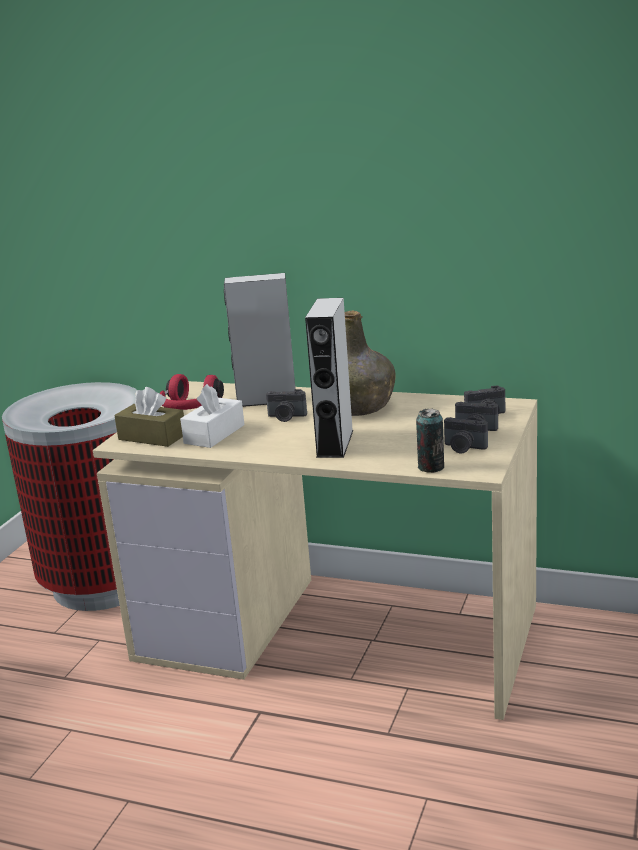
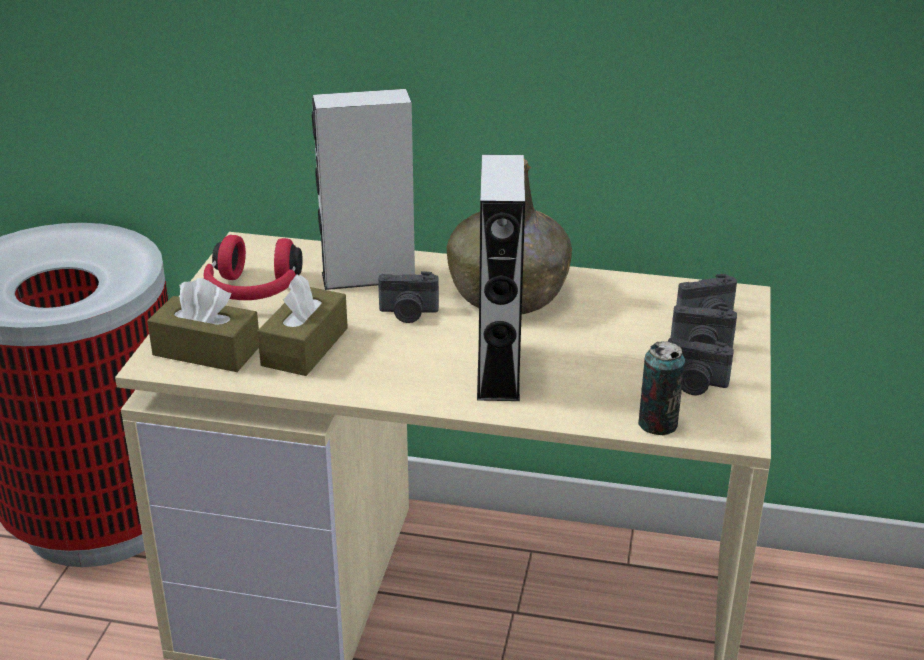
camera: 10 degrees left, 10 degrees up
white tissue box [180,384,245,448] -> brown tissue box [257,274,348,376]

